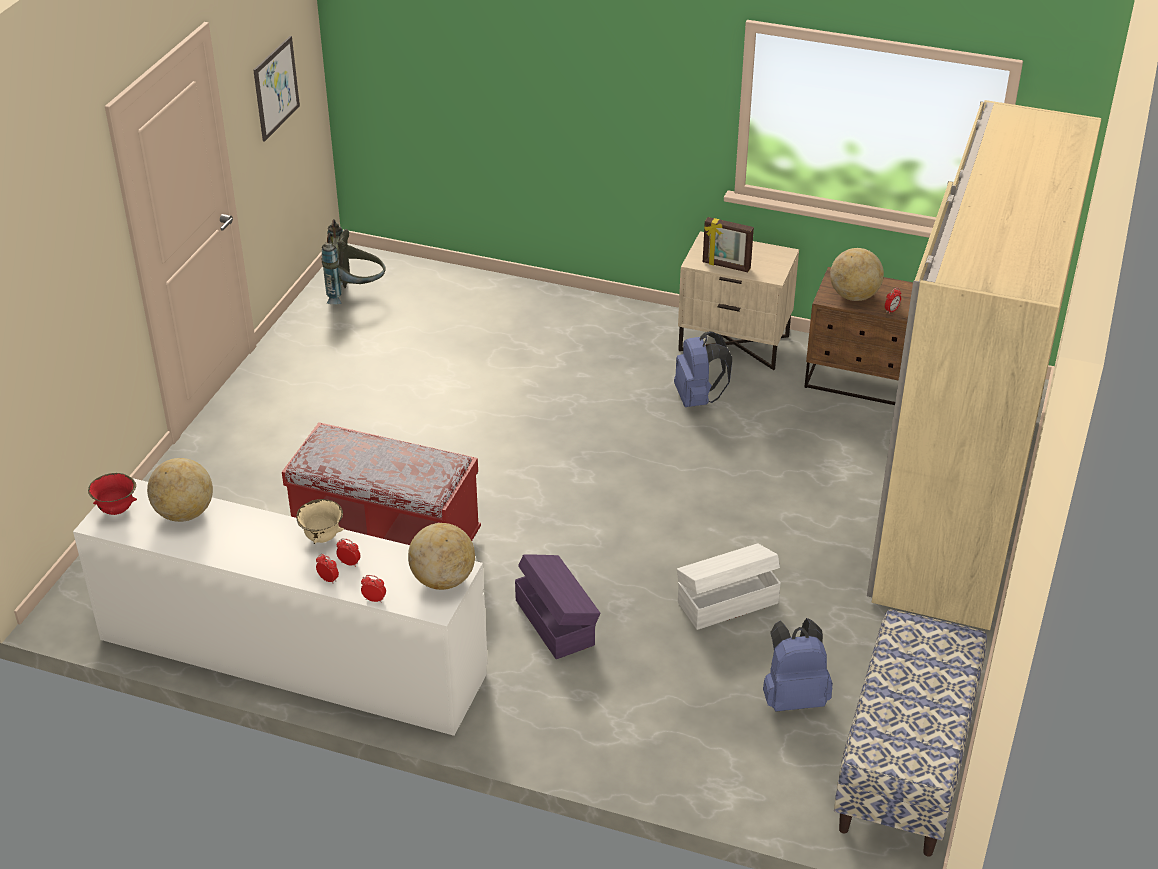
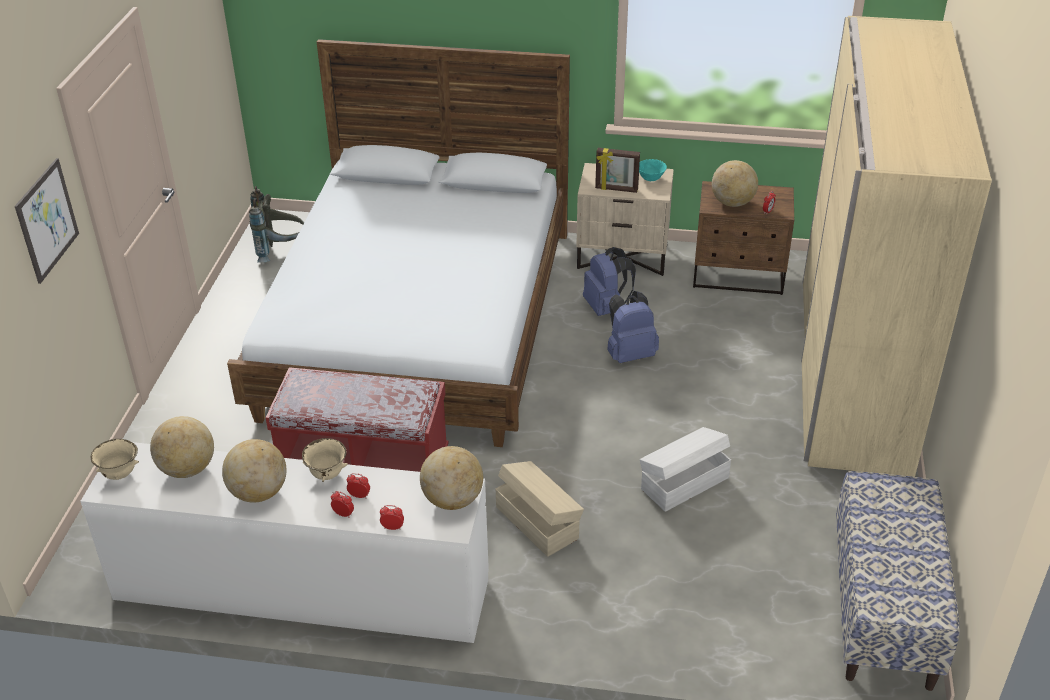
camera: 10 degrees left, 0 degrees up
red bowl [88,473,137,515] -> beige bowl [91,439,139,480]
picture [253,36,300,142] -> picture moved to [15,158,79,284]
purple storage box [515,554,600,659] -> beige storage box [496,461,584,557]
blue backpack [763,618,833,712] -> blue backpack moved to [607,291,659,363]
none -> globe [222,439,287,503]
none -> bed [227,39,570,447]
none -> turquoise bowl [639,159,667,181]

